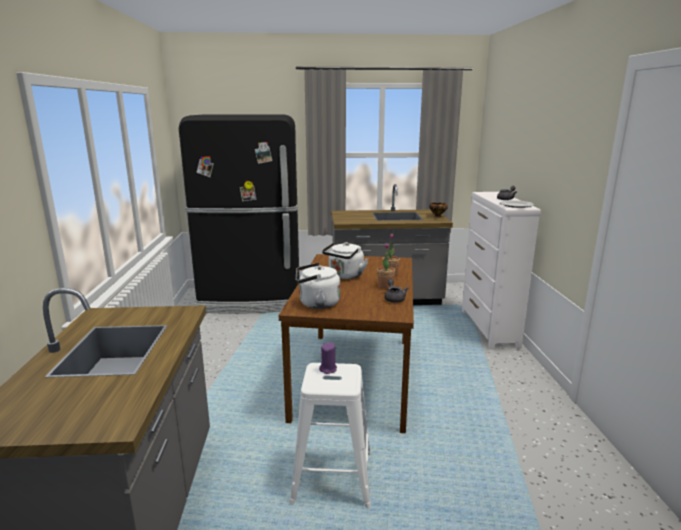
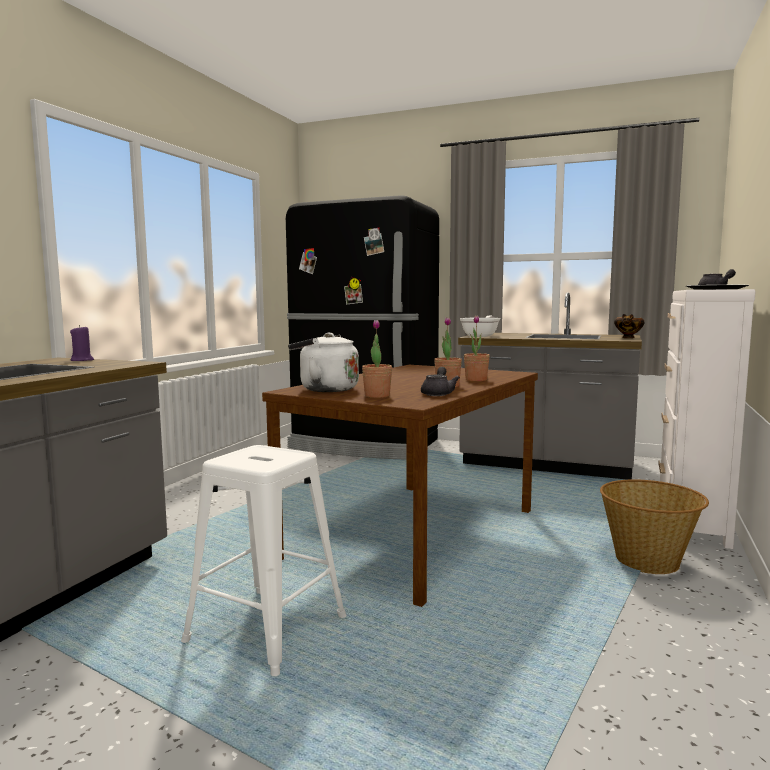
camera: 25 degrees right, 10 degrees down
purple candle [319,342,337,374] -> purple candle moved to [70,325,94,361]
white kettle [322,242,368,279] -> none
none -> potted plant [362,320,392,398]
none -> frying pan [460,315,501,337]
none -> basket [600,479,709,574]

